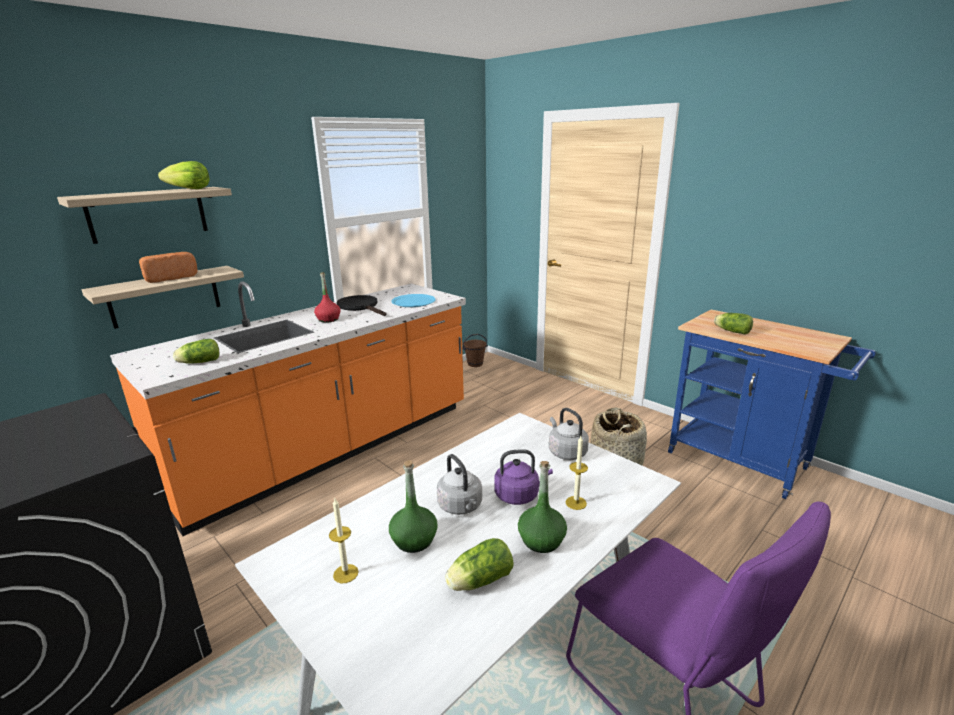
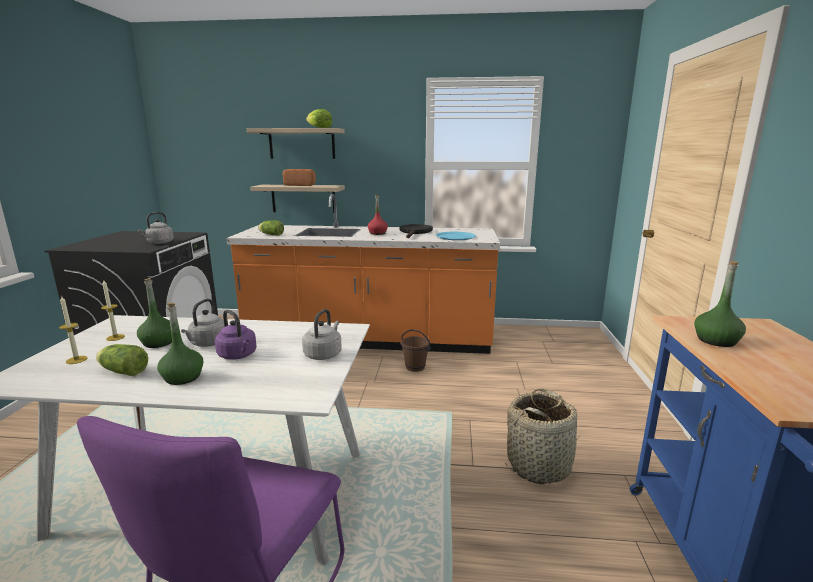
camera: 50 degrees right, 5 degrees down
brown bucket [462,334,488,367] -> brown bucket moved to [400,329,431,372]
candle [566,436,588,510] -> candle moved to [59,295,88,364]
lettuce [714,313,753,334] -> green bottle [694,261,746,347]
none -> grey kettle [137,212,174,244]

